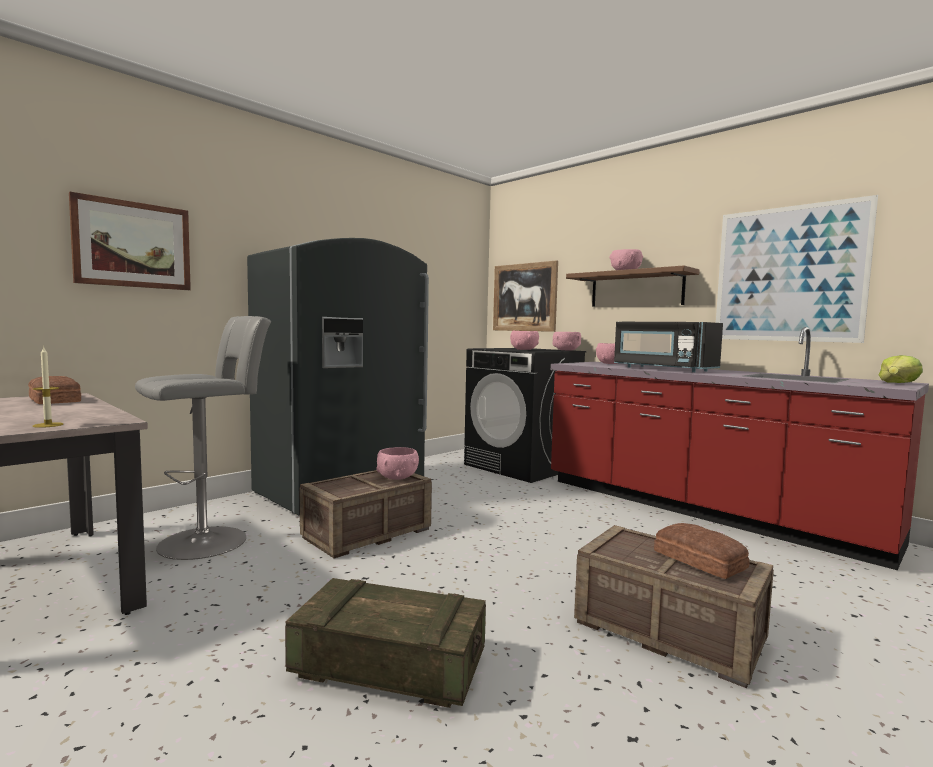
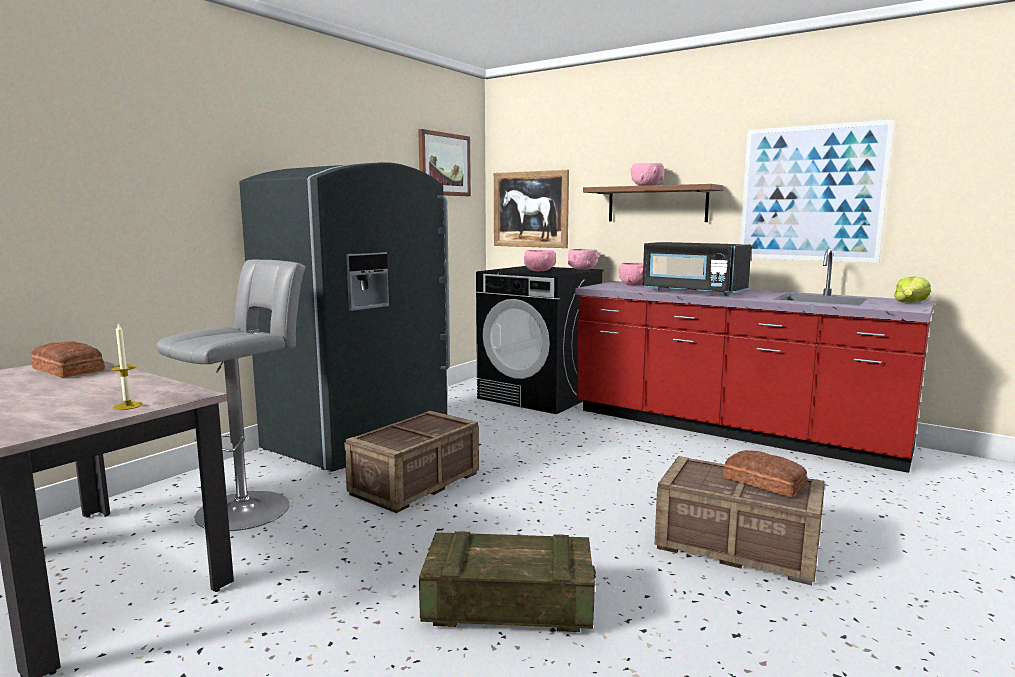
camera: 10 degrees left, 5 degrees up
picture [69,192,191,290] -> picture moved to [418,129,471,196]
pink bowl [376,447,419,480] -> none

